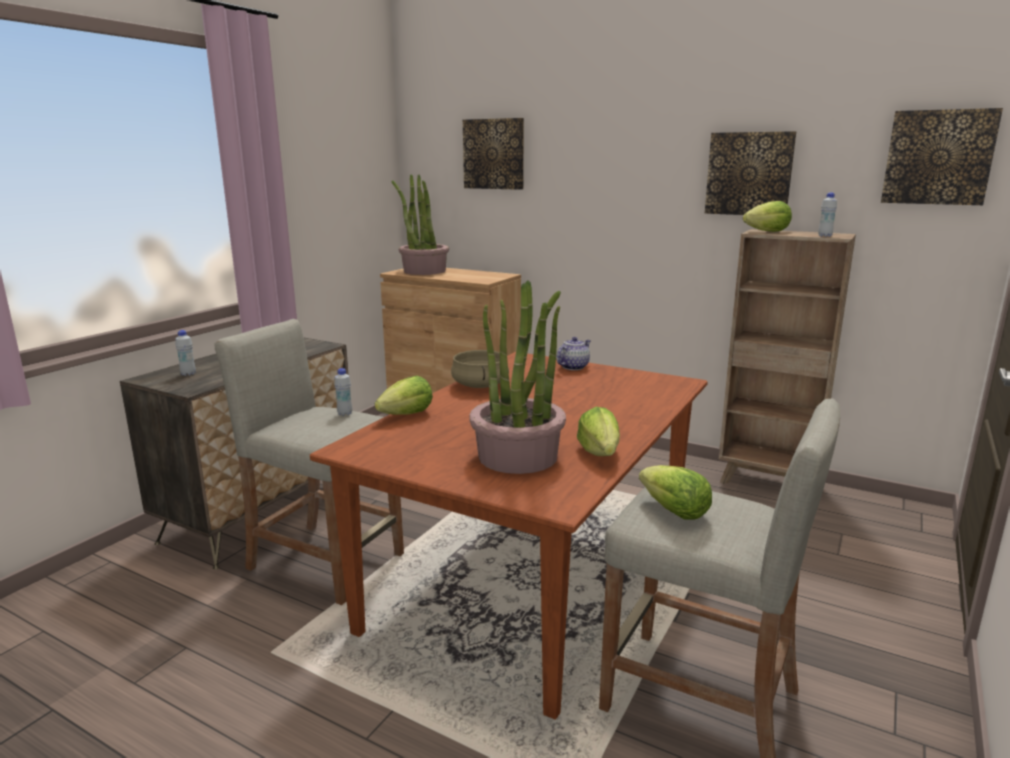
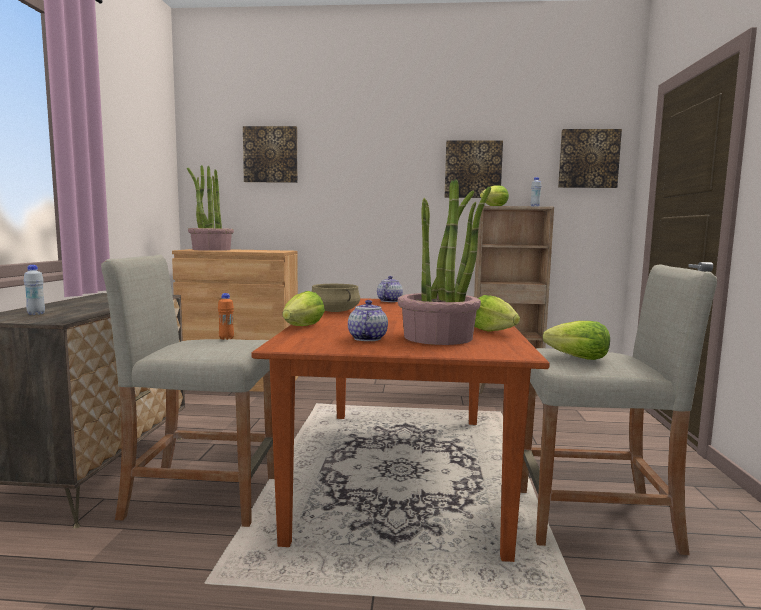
camera: 25 degrees left, 10 degrees down
white bottle [334,368,352,416] -> orange bottle [218,293,234,340]
none -> teapot [348,300,388,341]

